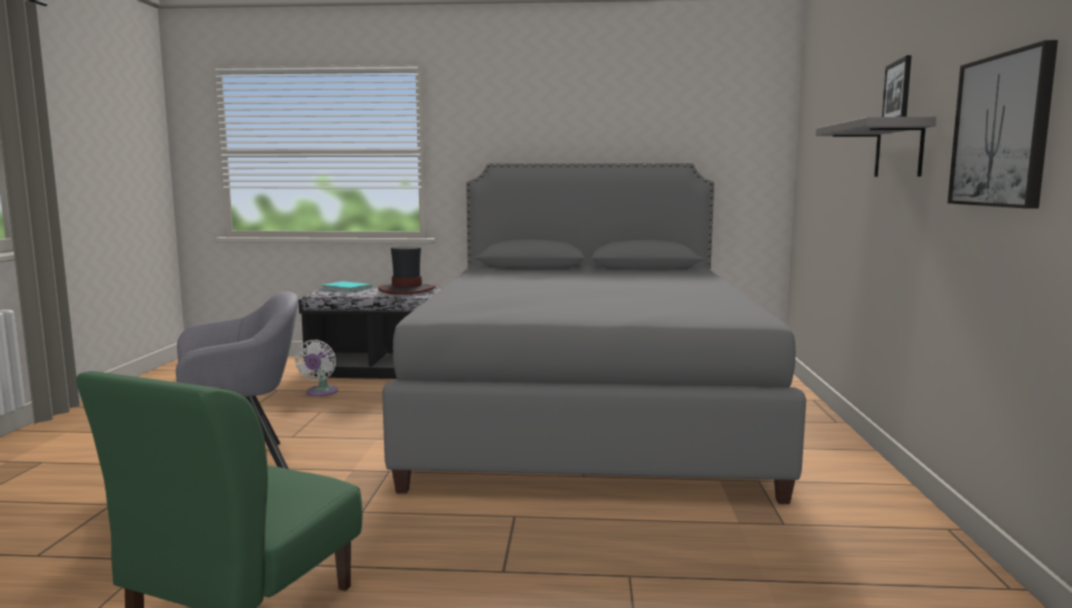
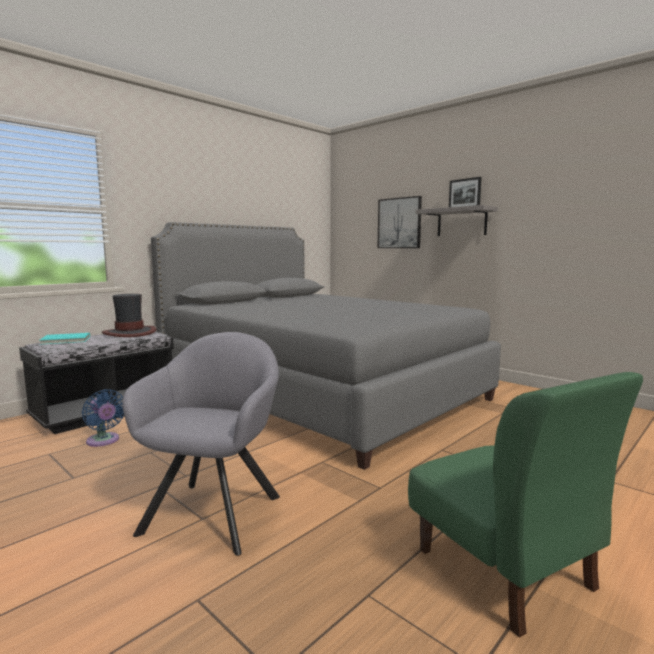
camera: 50 degrees left, 0 degrees up
white fan [295,340,338,396] -> blue fan [82,389,124,447]
picture [948,40,1058,209] -> picture moved to [378,196,422,248]

